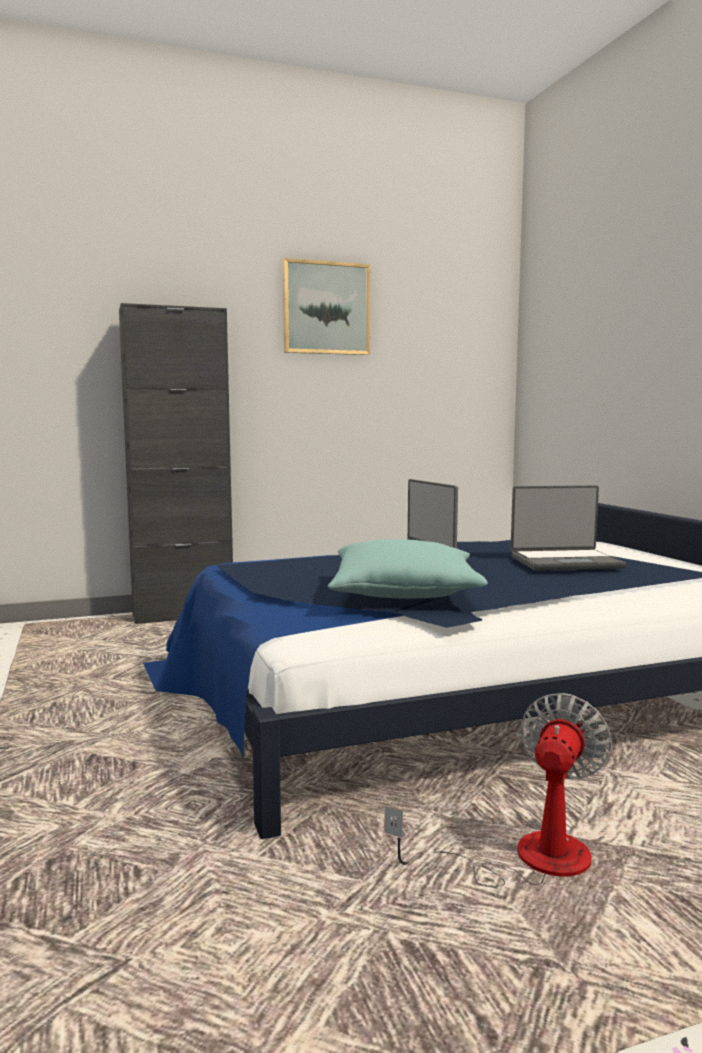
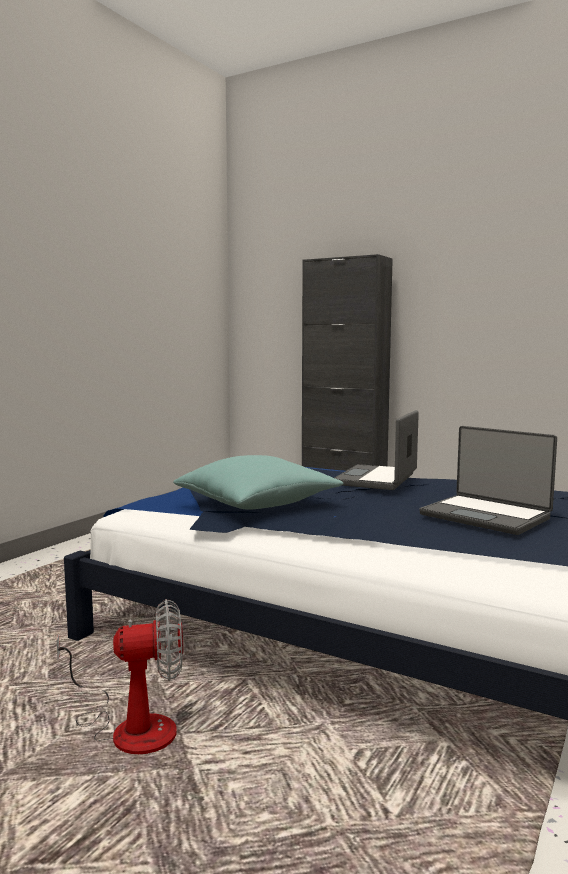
camera: 50 degrees right, 0 degrees up
picture [283,258,370,355] -> none

